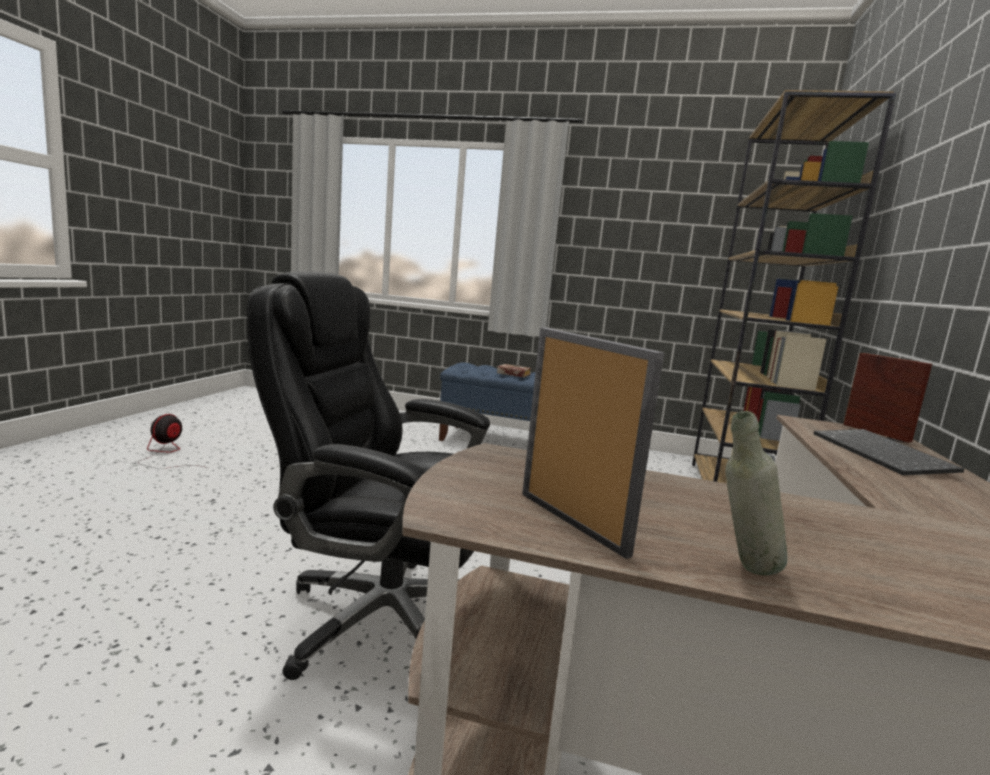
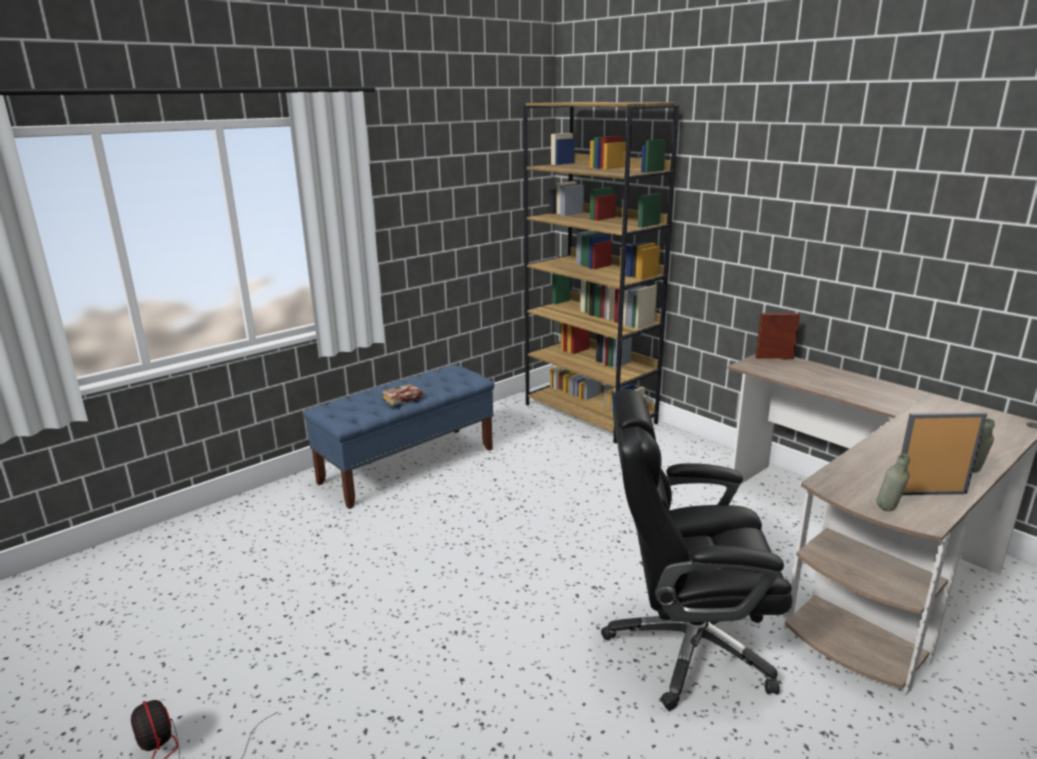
camera: 55 degrees left, 10 degrees up
black office chair [247,272,490,680] -> black office chair turned 45 degrees clockwise [601,389,792,710]
keyboard [814,429,964,475] -> none
none -> grey bottle [877,454,910,511]

